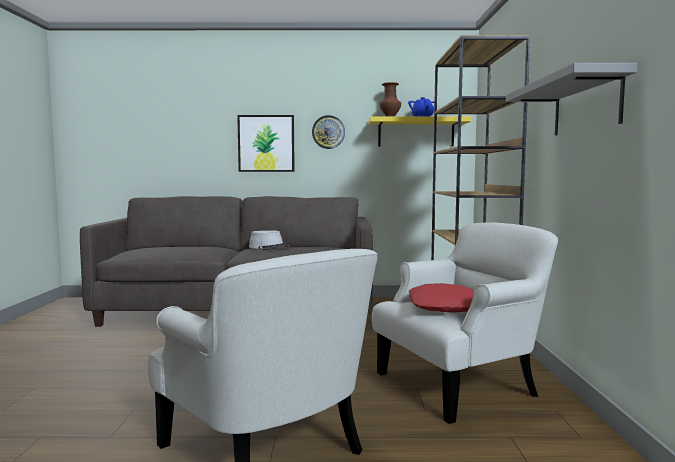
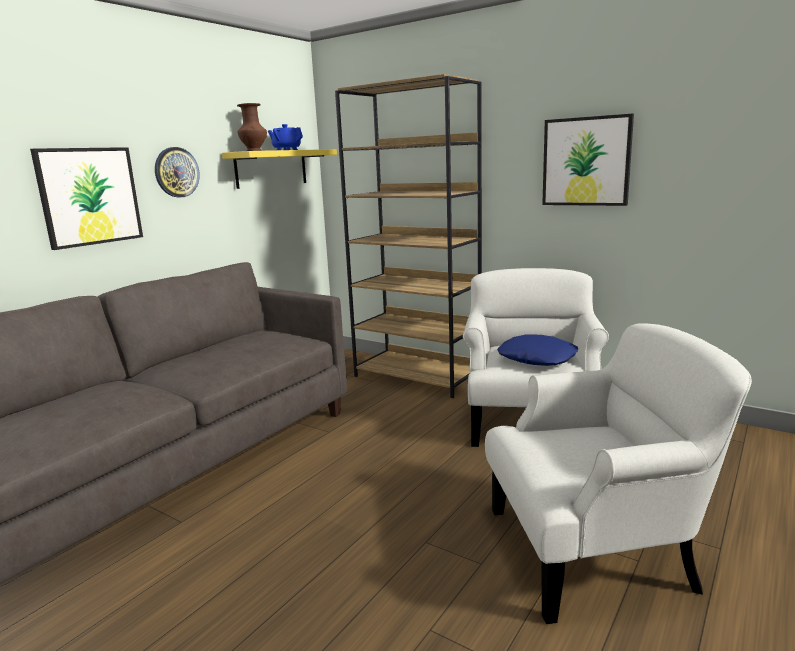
camera: 55 degrees left, 10 degrees up
grey hat [249,230,290,250] -> none
red pillow [409,283,474,313] -> blue pillow [497,335,578,366]
grey shelf [506,63,638,135] -> picture [542,114,634,206]

